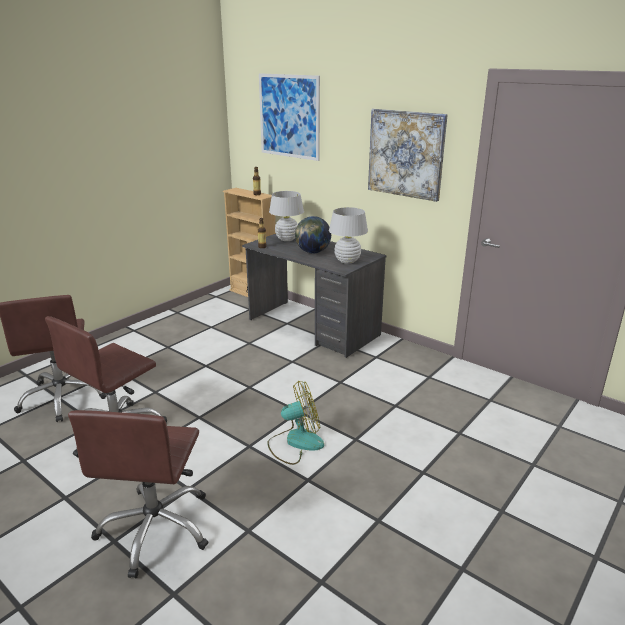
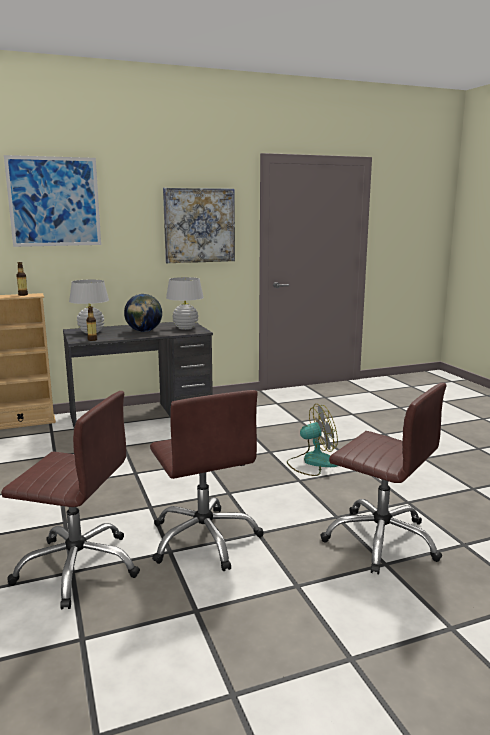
camera: 60 degrees left, 10 degrees down
fan [267,381,324,465] -> fan turned 60 degrees clockwise [287,404,338,476]

